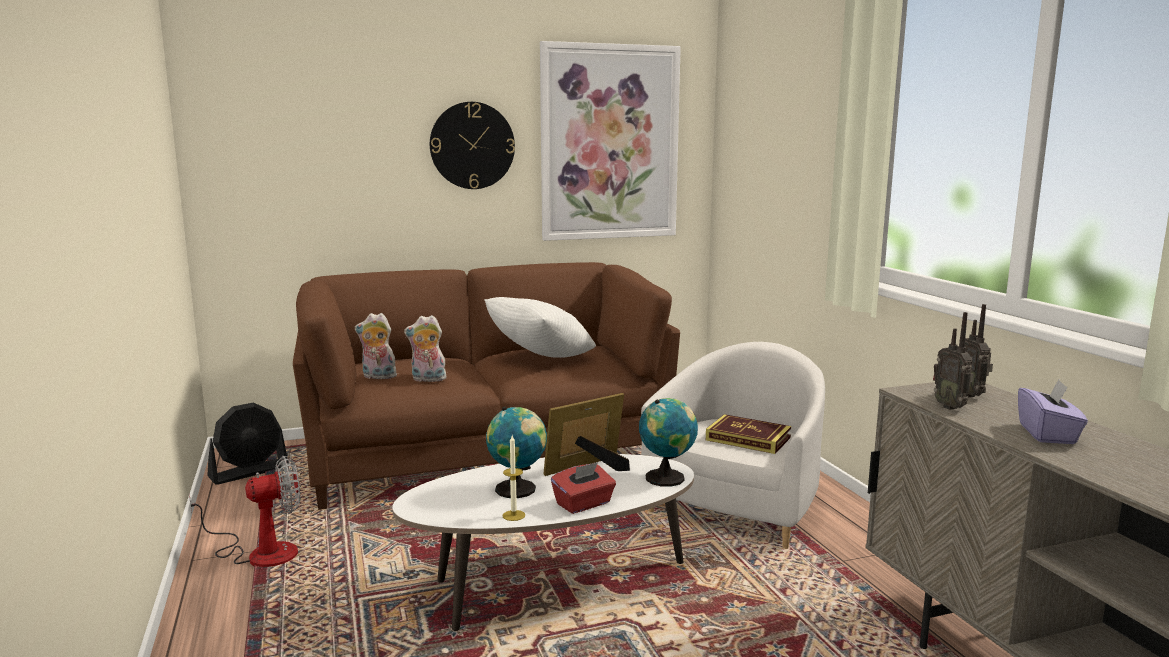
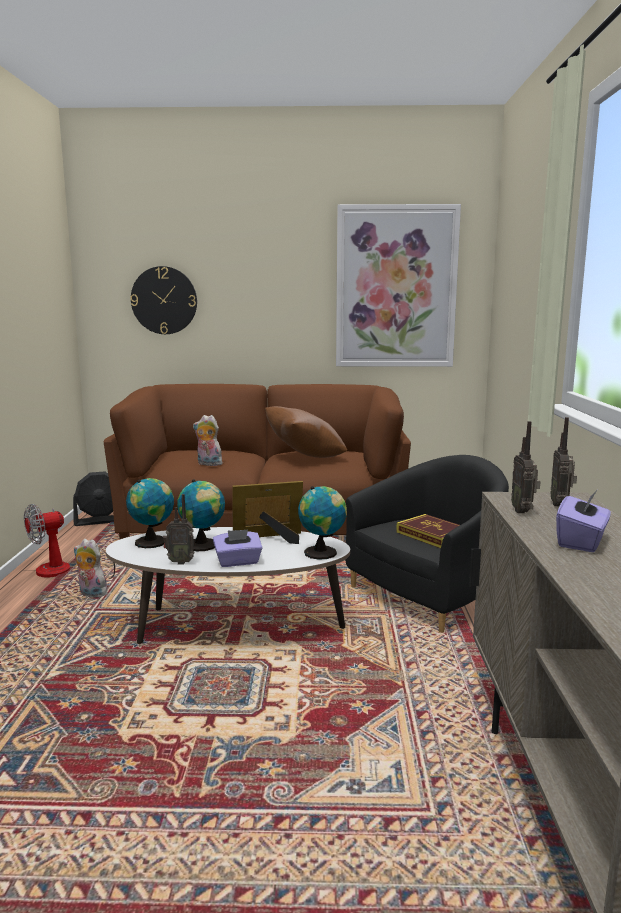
camera: 20 degrees right, 0 degrees up
fan [189,456,300,567] -> fan turned 150 degrees clockwise [24,504,115,579]
plush toy [355,313,397,379] -> plush toy moved to [74,539,108,598]
wall clock [430,102,515,189] -> wall clock moved to [130,266,197,334]
white pillow [485,297,596,358] -> brown pillow [265,406,347,458]
candle [502,435,525,521] -> radio [163,494,195,565]
red tissue box [551,462,616,514] -> purple tissue box [213,529,262,567]
white armchair [641,342,825,549] -> black armchair [345,455,509,633]
none -> globe [126,478,174,548]

